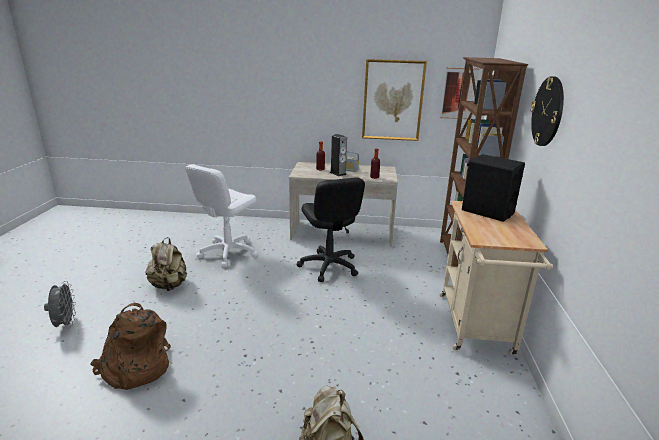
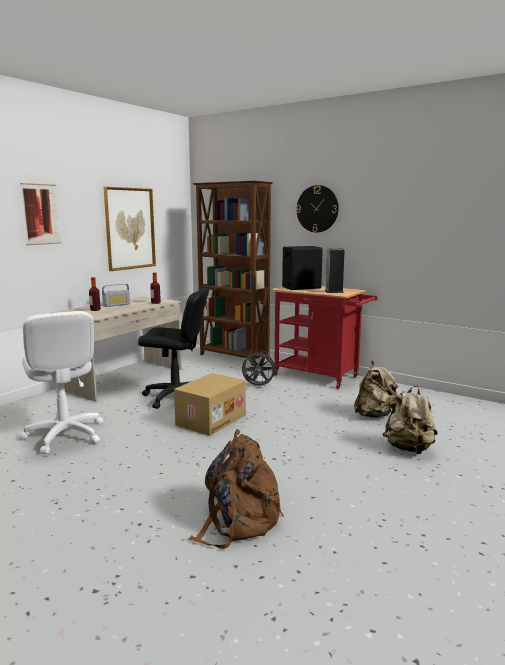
camera: 60 degrees left, 10 degrees down
grey fan [44,281,76,329] -> grey fan moved to [241,350,278,386]
beige backpack [145,237,187,291] -> beige backpack moved to [354,361,399,418]
speaker [330,134,347,176] -> speaker moved to [325,248,345,293]
beige cart [439,201,553,356] -> red cart [270,286,378,389]
picture [440,68,480,119] -> picture moved to [20,183,62,245]
none -> cardboard box [174,373,246,436]

